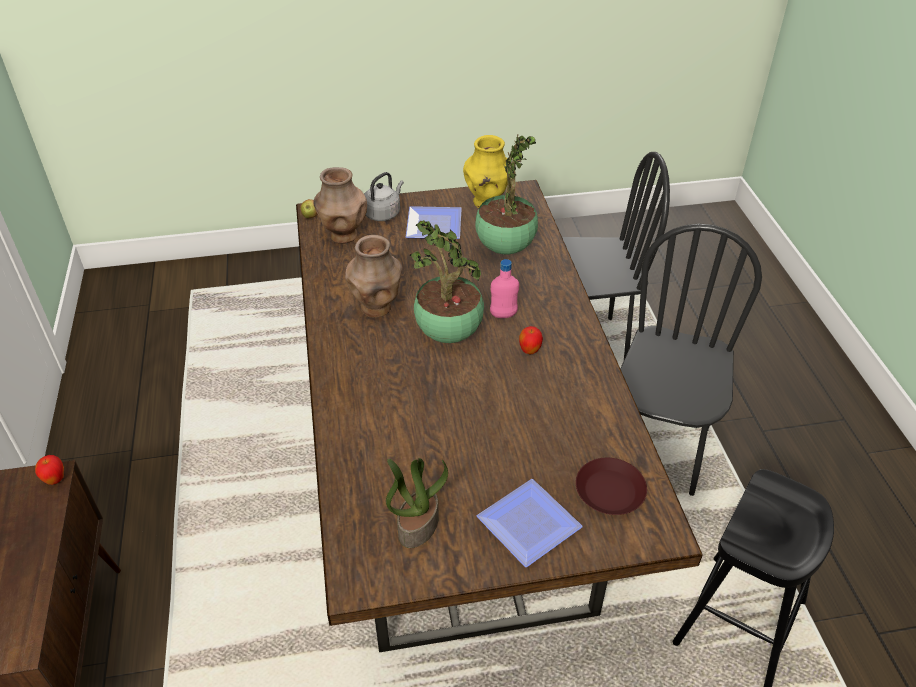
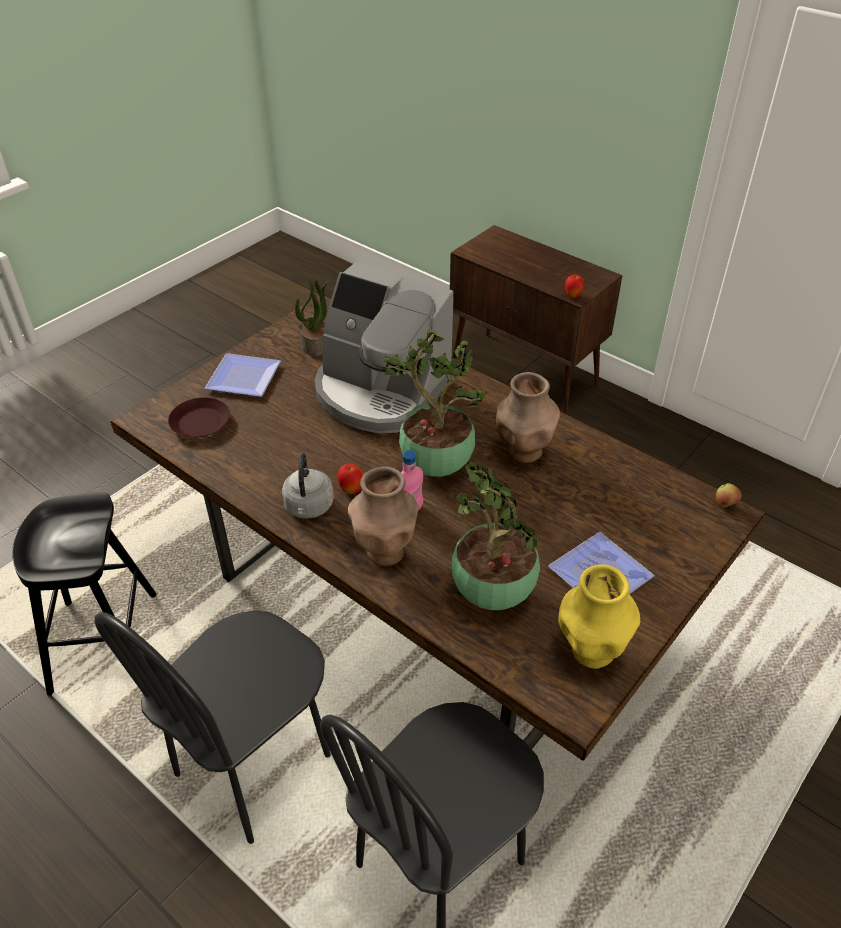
camera: 140 degrees right, 0 degrees up
brown vase [313,167,367,244] -> brown vase moved to [348,467,418,567]
grey kettle [364,172,404,221] -> grey kettle moved to [282,453,334,519]
black chair [620,224,762,496] -> black chair turned 60 degrees clockwise [94,610,331,844]
none -> coffee machine [315,262,454,434]

